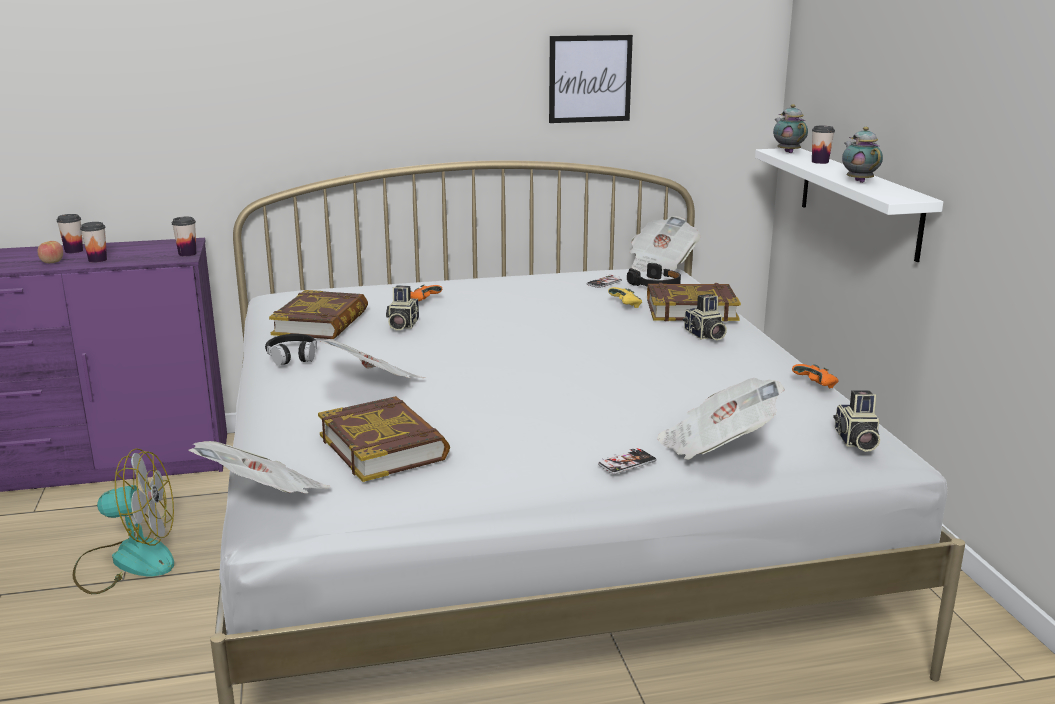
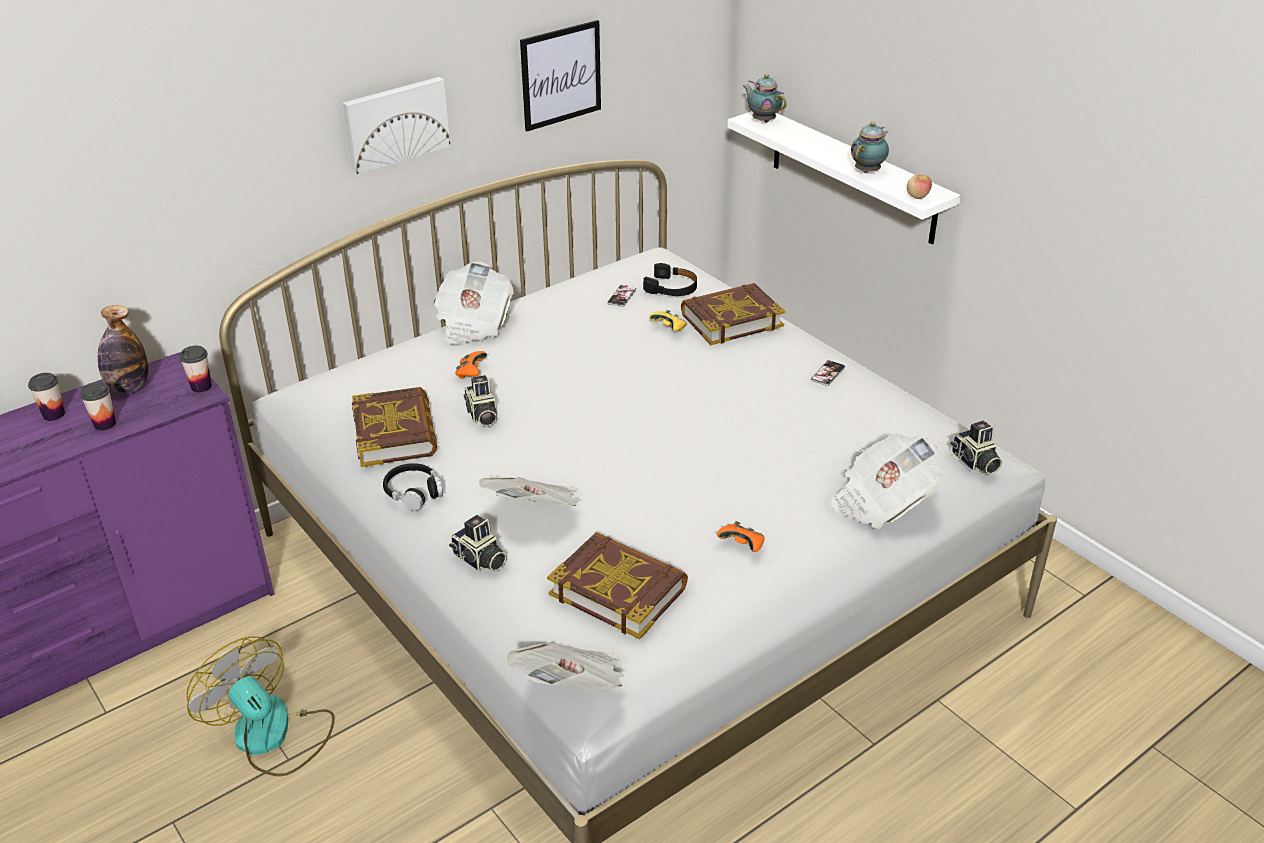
camera: 25 degrees left, 15 degrees up
apple [38,241,63,263] -> apple moved to [907,174,932,199]
fan [73,448,174,594] -> fan turned 105 degrees counterclockwise [186,636,335,776]
phone [598,448,657,474] -> phone moved to [811,360,845,386]
newspaper [630,216,701,272] -> newspaper moved to [434,261,514,344]
camera [683,294,727,340] -> camera moved to [449,515,507,572]
orange game controller [792,364,838,388] -> orange game controller moved to [717,521,765,552]
cup [812,126,835,164] -> none
teapot [842,127,883,183] -> teapot turned 75 degrees clockwise [851,122,889,173]
none -> bottle [98,305,148,393]
none -> picture [343,77,450,174]

